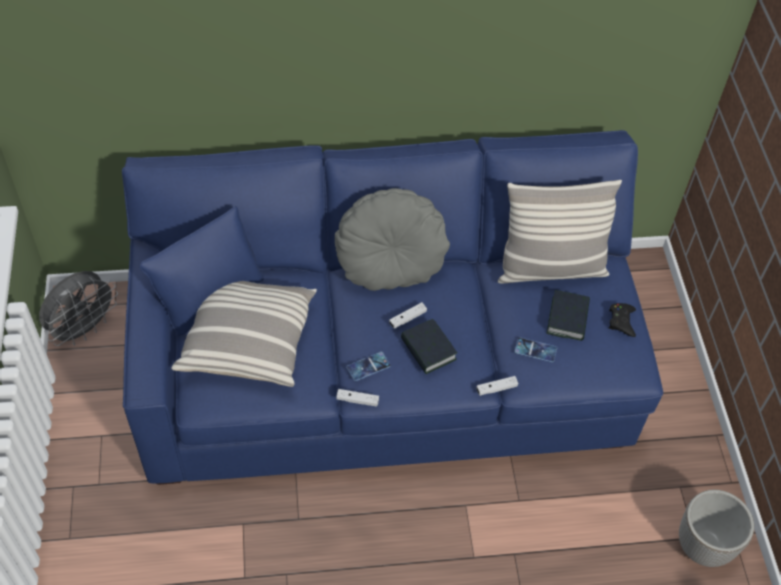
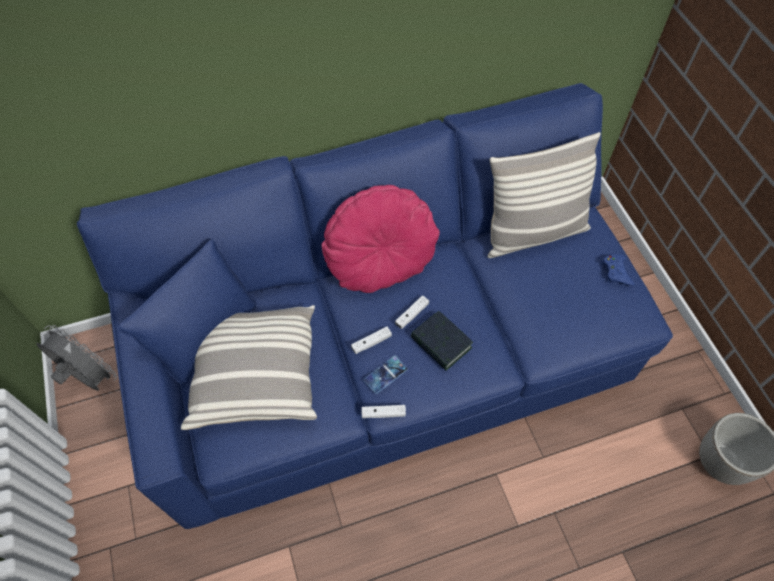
camera: 10 degrees left, 5 degrees up
grey fan [39,271,118,346] -> grey fan turned 90 degrees counterclockwise [37,325,117,391]
grey pillow [335,188,450,291] -> pink pillow [321,185,440,293]
white game controller [476,376,518,396] -> white game controller moved to [351,327,392,354]
phone [514,337,557,362] -> none
book [546,290,590,341] -> none
black game controller [609,303,636,337] -> blue game controller [601,254,634,286]

